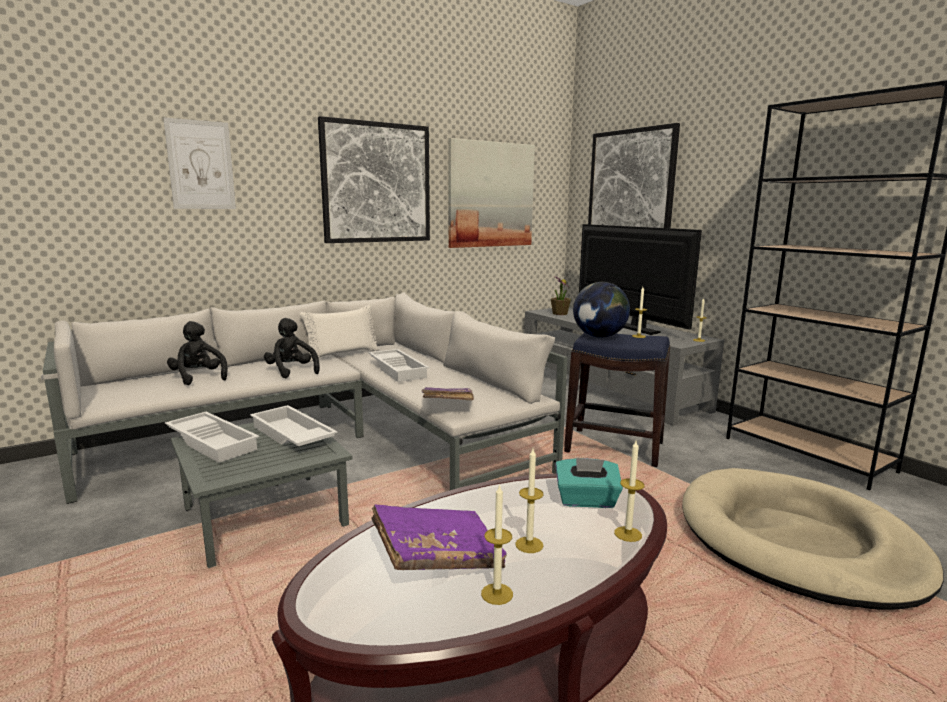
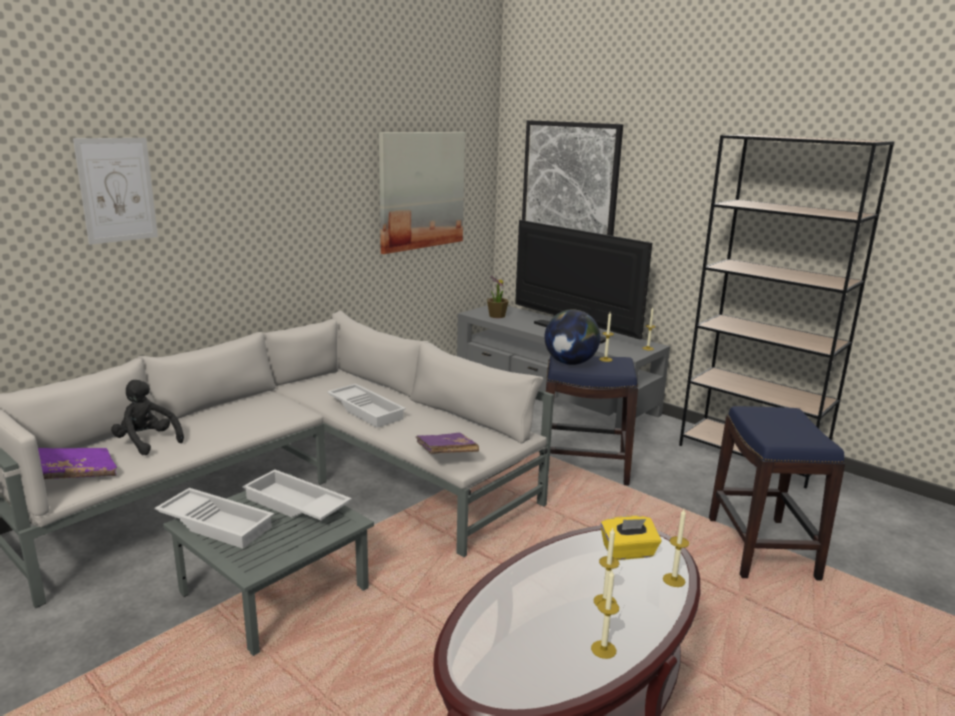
camera: 15 degrees left, 5 degrees up
black plush toy [264,318,320,378] -> none
white pillow [299,305,379,362] -> none
picture [318,116,430,243] -> none
purple book [371,505,506,570] -> purple book moved to [38,448,117,479]
turquoise tissue box [555,458,623,508] -> yellow tissue box [601,516,661,560]
beige dog bed [682,468,944,610] -> stool [709,406,845,580]

